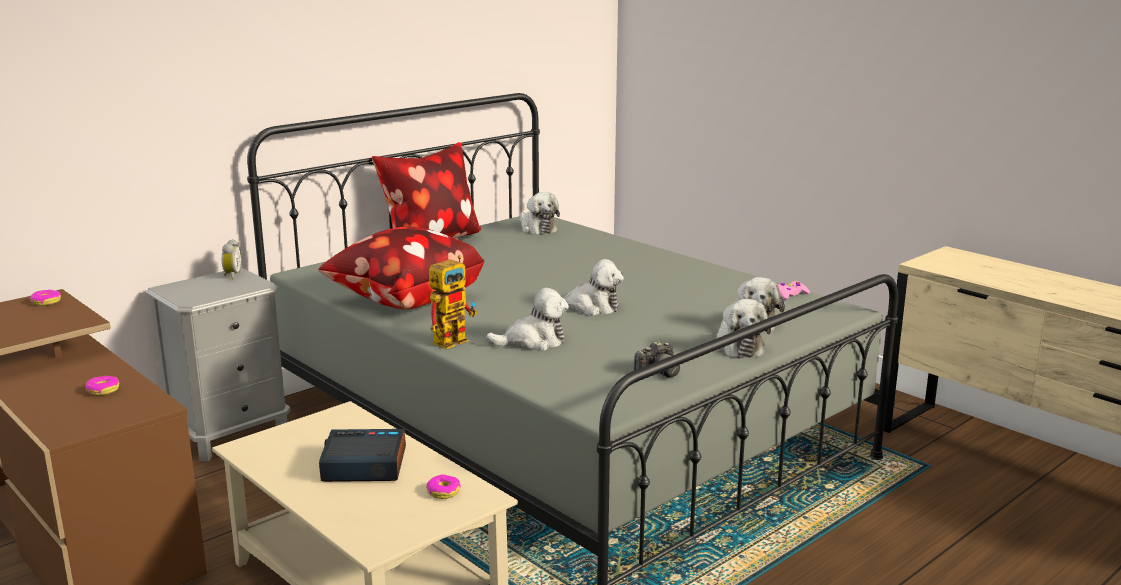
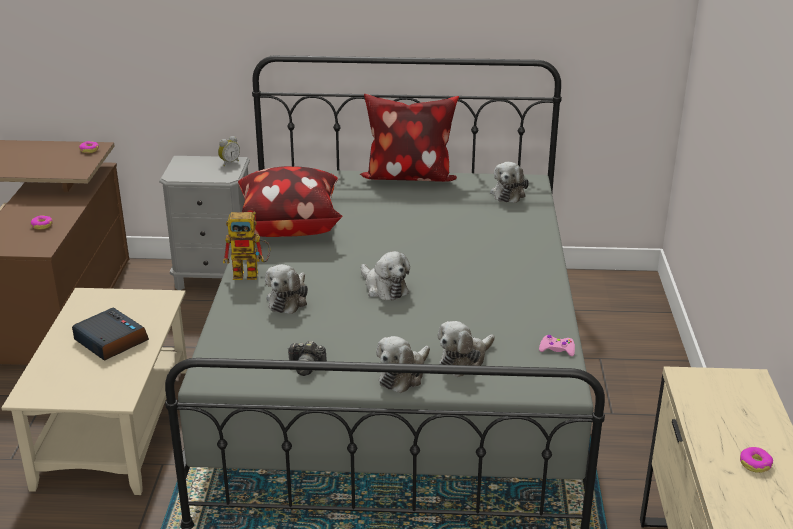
camera: 45 degrees right, 10 degrees up
donut [426,475,461,499] -> donut moved to [740,447,773,473]
plush toy [486,288,569,351] -> plush toy turned 75 degrees clockwise [265,264,308,314]

